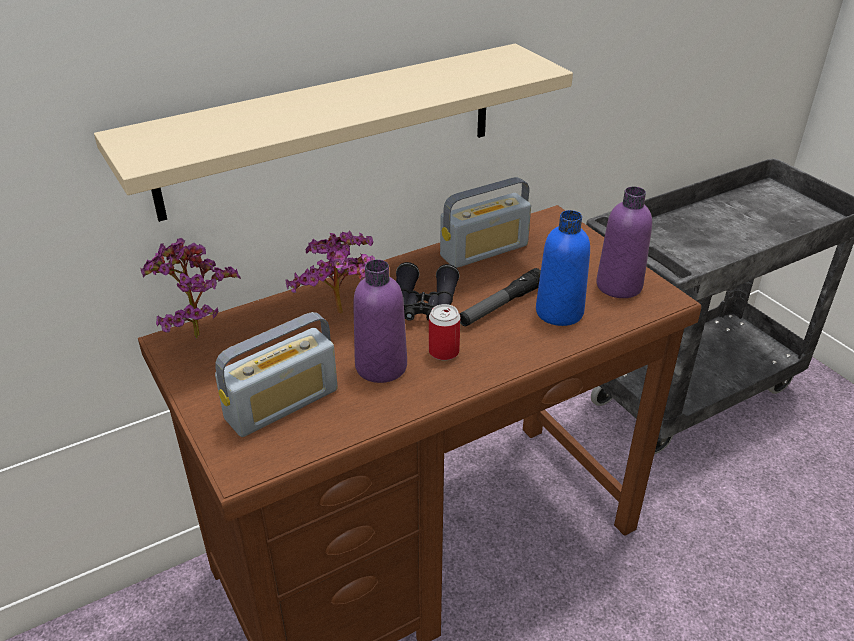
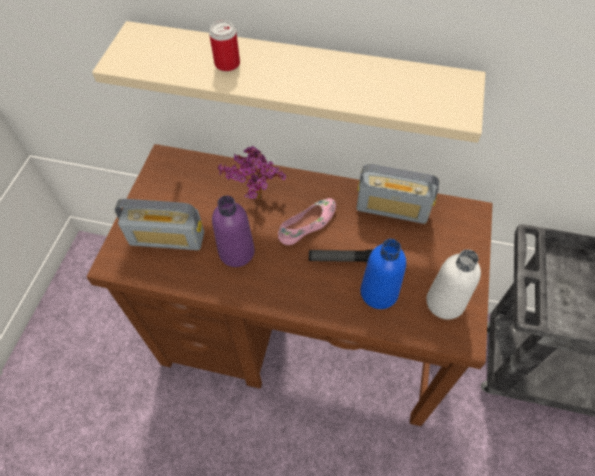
camera: 45 degrees right, 20 degrees up
potted plant [141,238,241,339] -> none
black binoculars [396,262,459,321] -> pink shoe [278,198,336,245]
can [429,304,460,360] -> can moved to [209,21,240,72]
purple bottle [596,187,652,298] -> white bottle [426,249,481,320]

